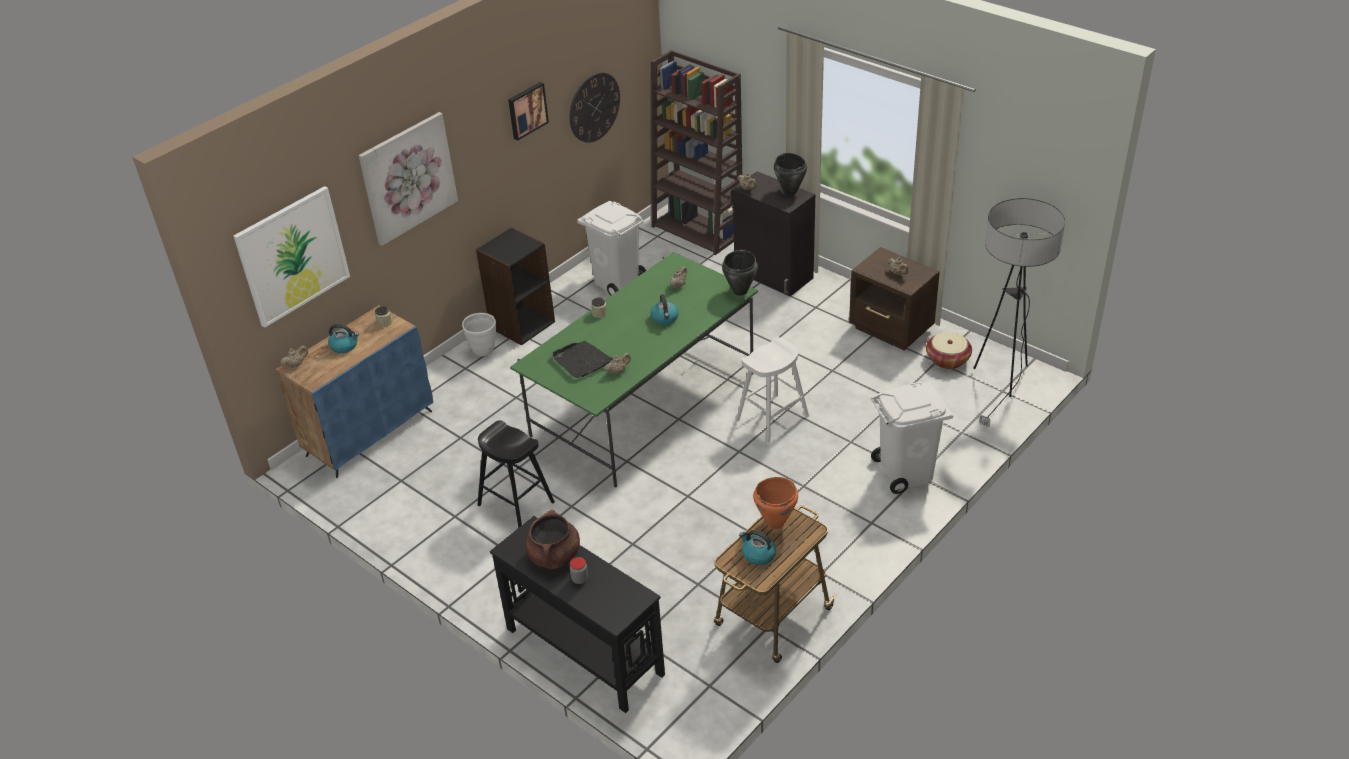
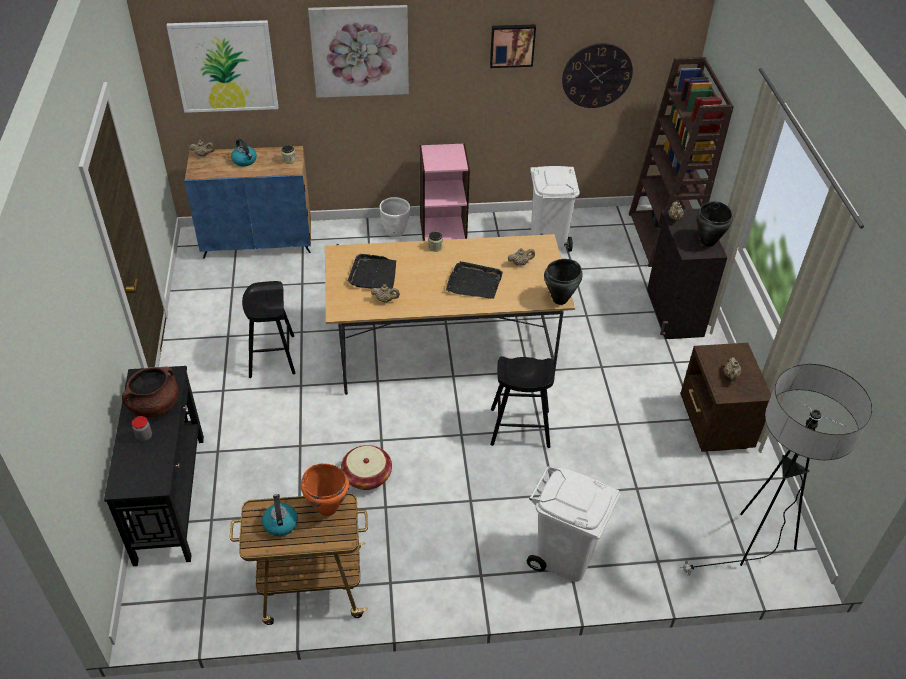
camera: 40 degrees right, 5 degrees up
black bookcase [476,227,555,346] -> pink bookcase [420,143,470,241]
green dining table [510,252,758,487] -> beige dining table [325,234,575,395]
kettle [650,294,679,325] -> black tray [446,261,503,299]
white stool [736,337,809,443] -> black stool [490,356,555,448]
basket [926,332,972,369] -> basket moved to [341,445,392,490]

